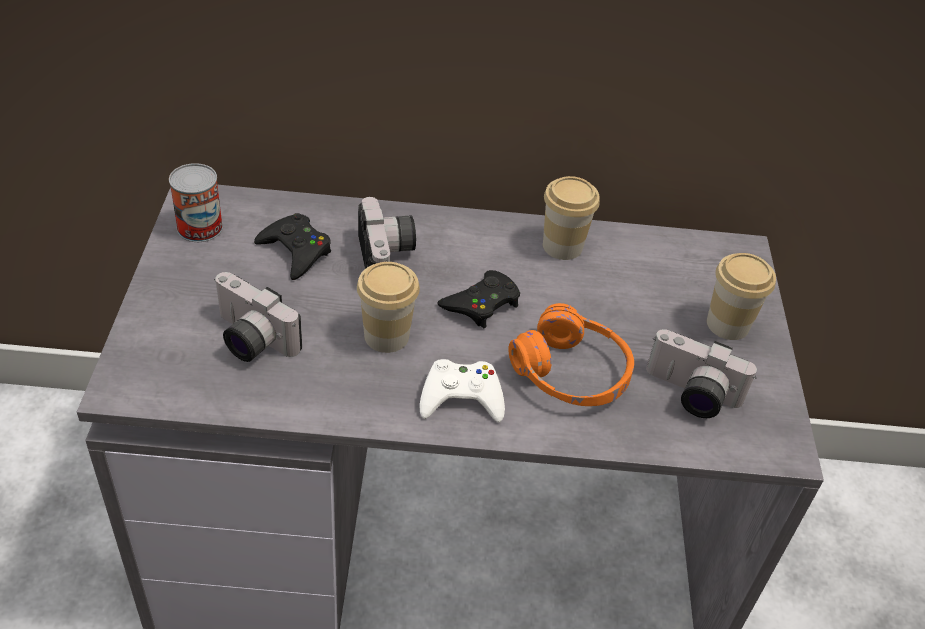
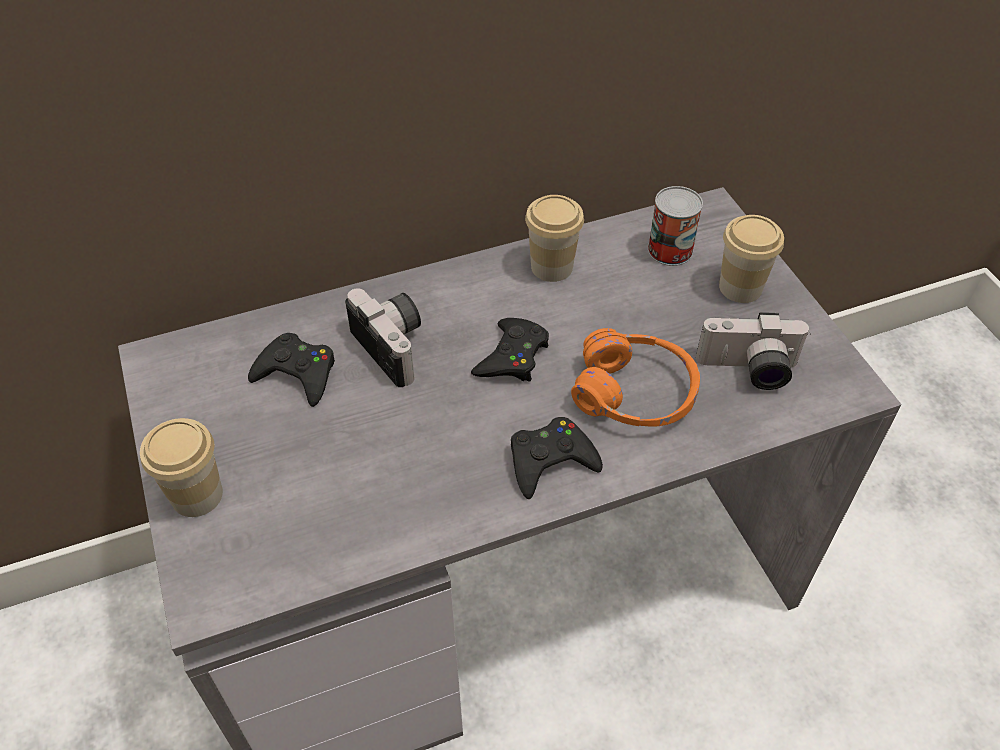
camera: 20 degrees left, 5 degrees up
can [169,163,223,242] -> can moved to [648,186,703,266]
camera [214,272,302,362] -> none
cup [357,262,420,353] -> cup moved to [140,418,223,517]
white game controller [419,359,505,423] -> black game controller [511,417,603,499]

